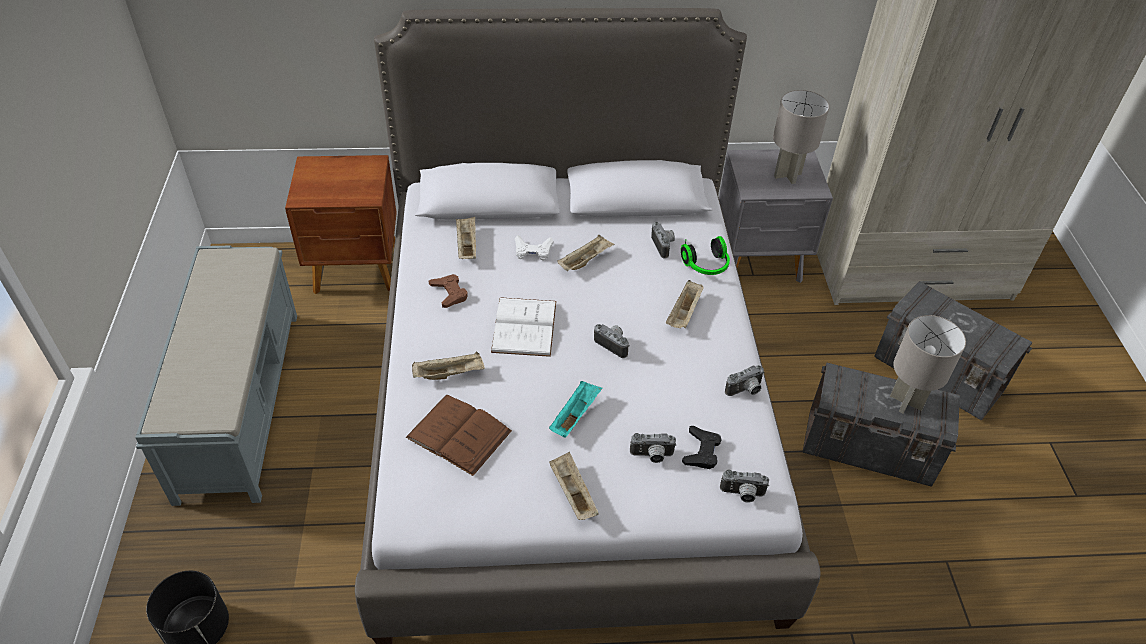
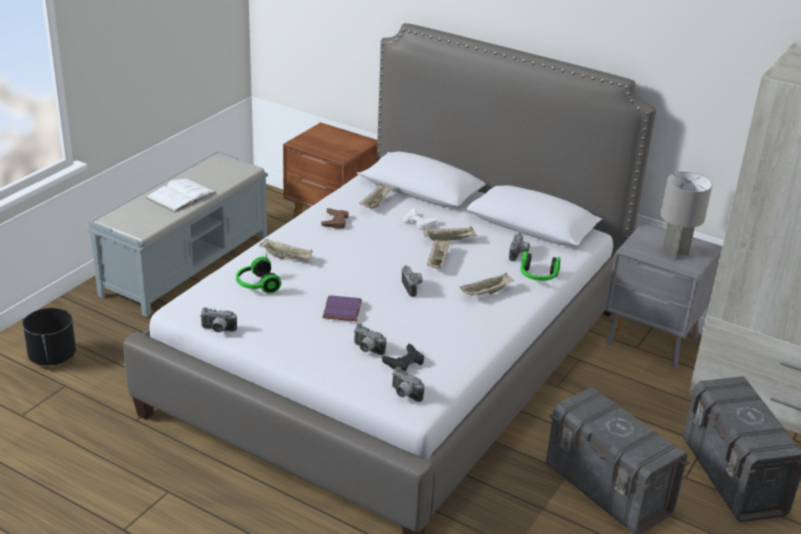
camera: 35 degrees right, 15 degrees down
brown book [406,395,512,476] -> headphones [236,253,281,294]
white book [491,297,556,357] -> white book moved to [147,178,216,212]
turquoise tray [549,381,603,438] -> purple book [322,295,362,321]
beige tray [549,452,599,520] -> beige tray moved to [427,239,452,268]
camera [725,365,765,396] -> camera moved to [200,307,237,333]
grey table lamp [890,315,966,414] -> none

